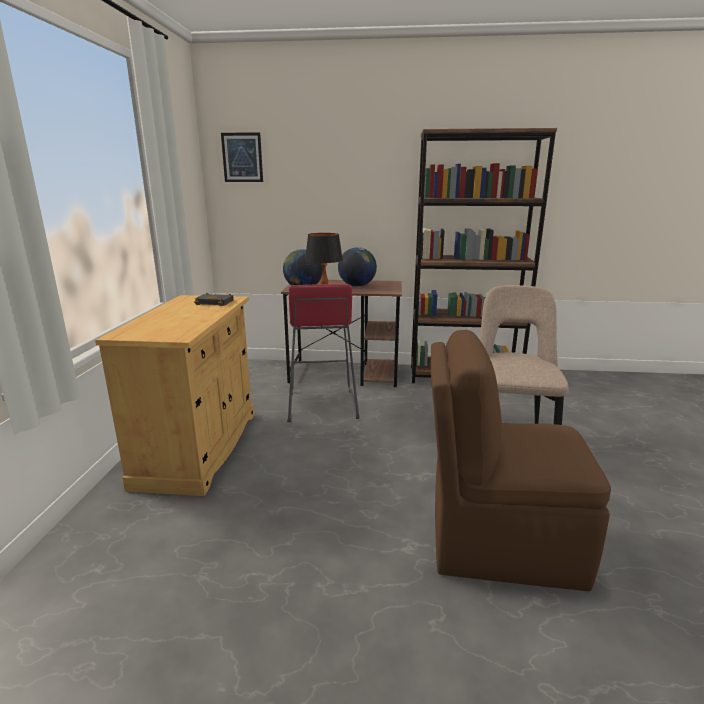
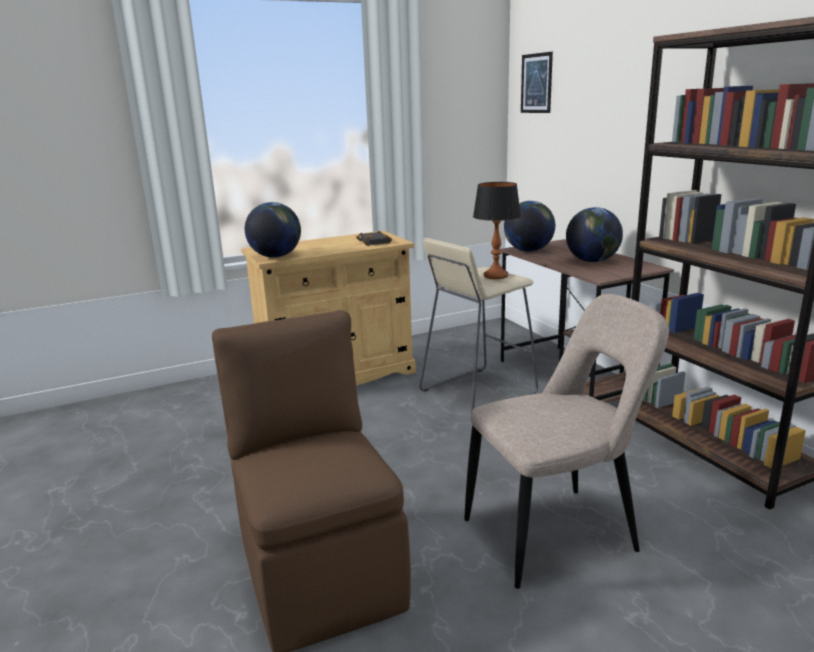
camera: 60 degrees right, 0 degrees up
red stool [287,284,359,422] -> beige stool [419,238,538,413]
none -> globe [245,202,301,258]

